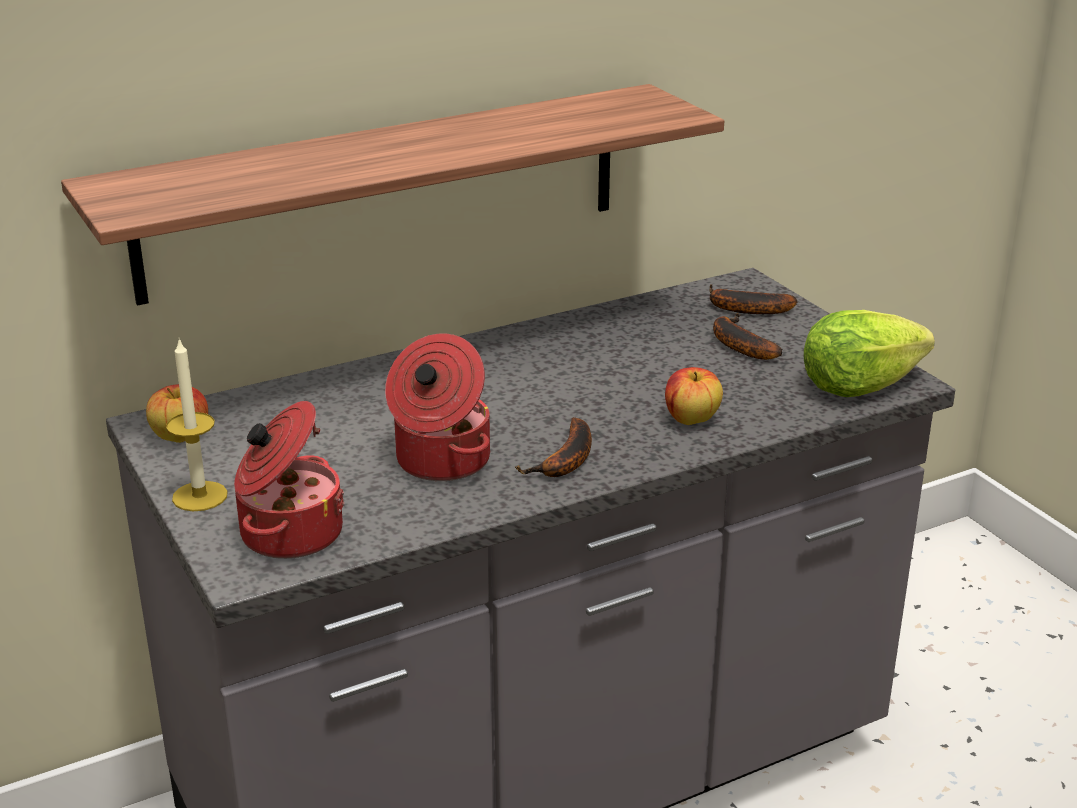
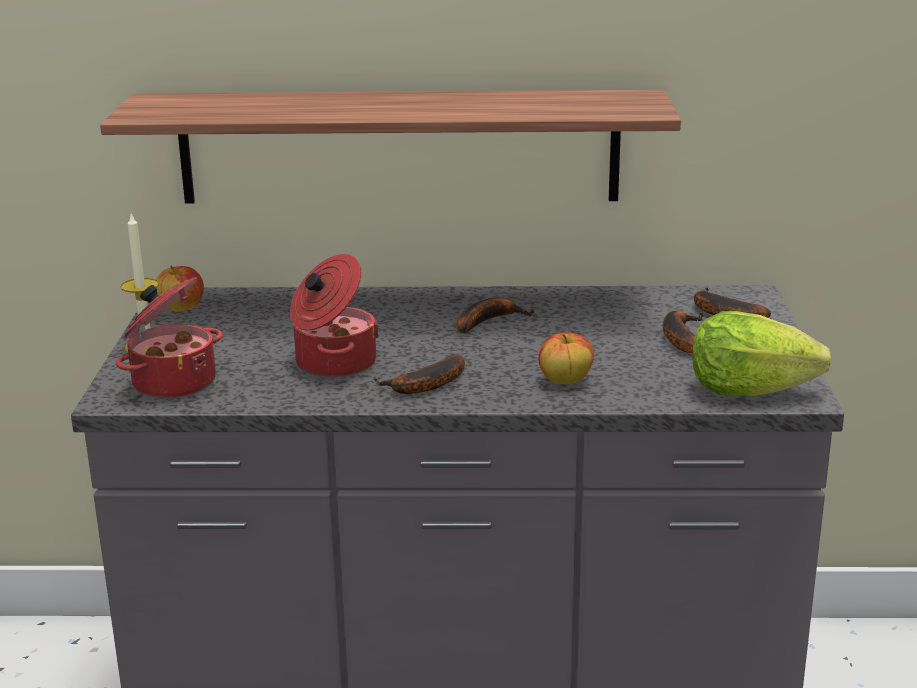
camera: 30 degrees right, 5 degrees down
none -> banana [456,297,535,334]

